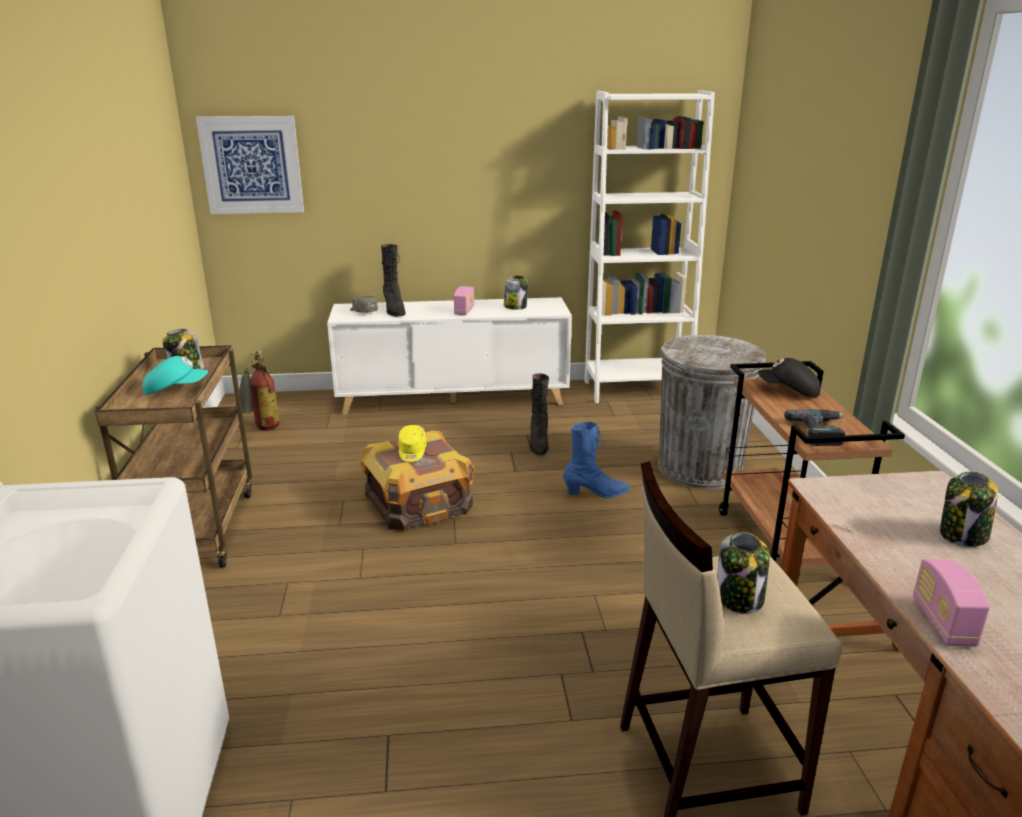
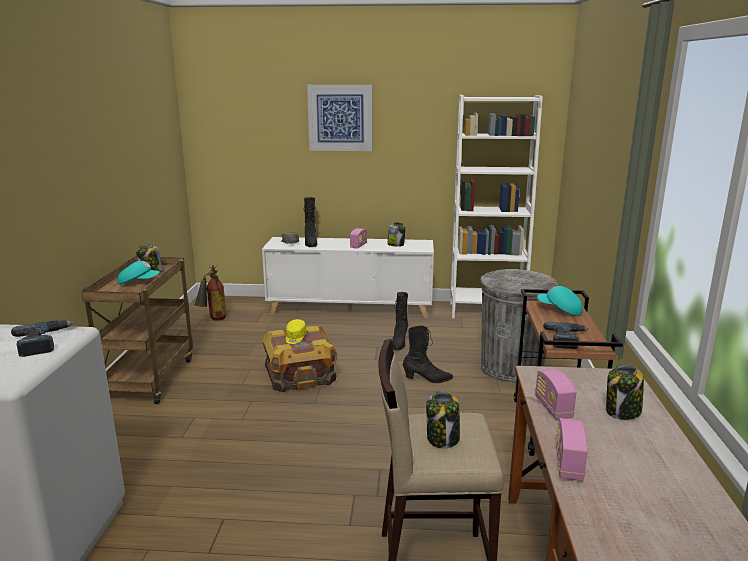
camera: 10 degrees right, 5 degrees down
picture [196,116,304,214] -> picture moved to [307,85,372,151]
blue boot [563,421,630,498] -> black boot [403,326,453,383]
black cap [758,358,821,397] -> turquoise cap [537,286,583,316]
none -> power drill [11,320,74,357]
none -> radio [535,369,576,419]

